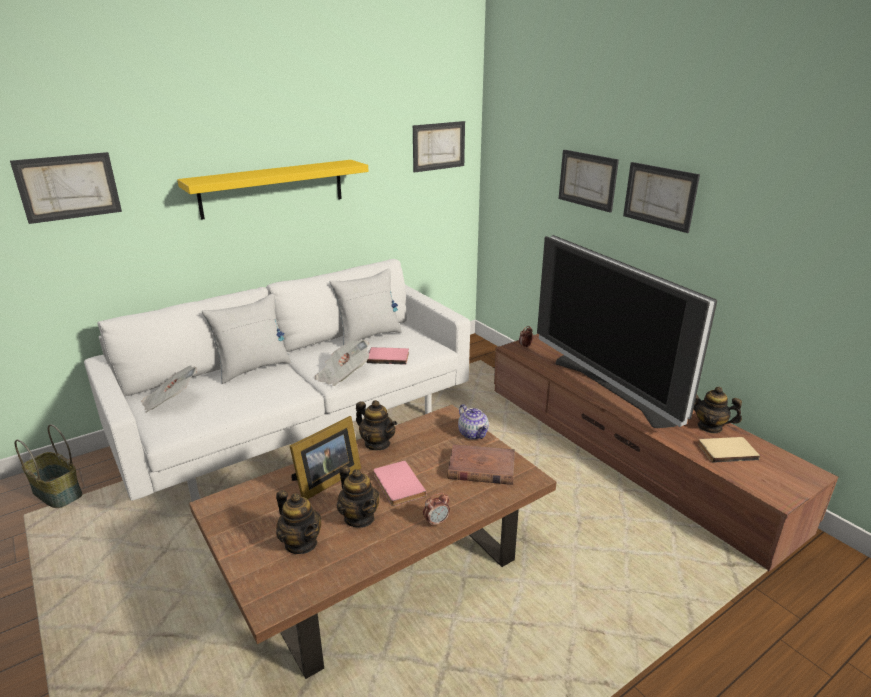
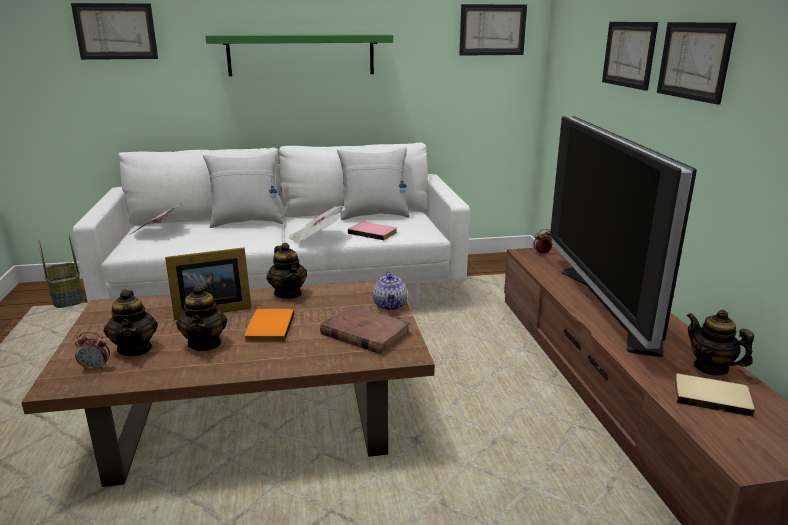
camera: 25 degrees right, 5 degrees down
yellow shelf [177,160,369,220] -> green shelf [205,34,393,76]
pink book [374,460,427,506] -> orange book [244,309,294,343]
alarm clock [423,493,450,527] -> alarm clock moved to [75,332,110,371]

